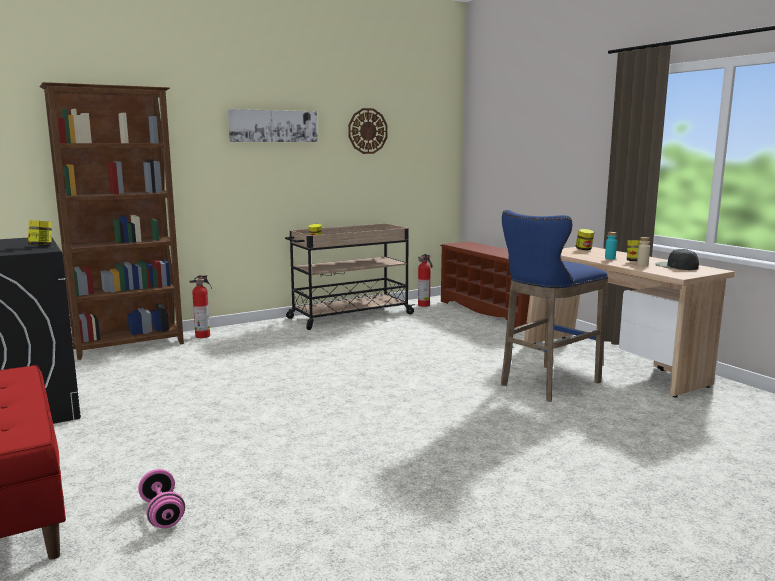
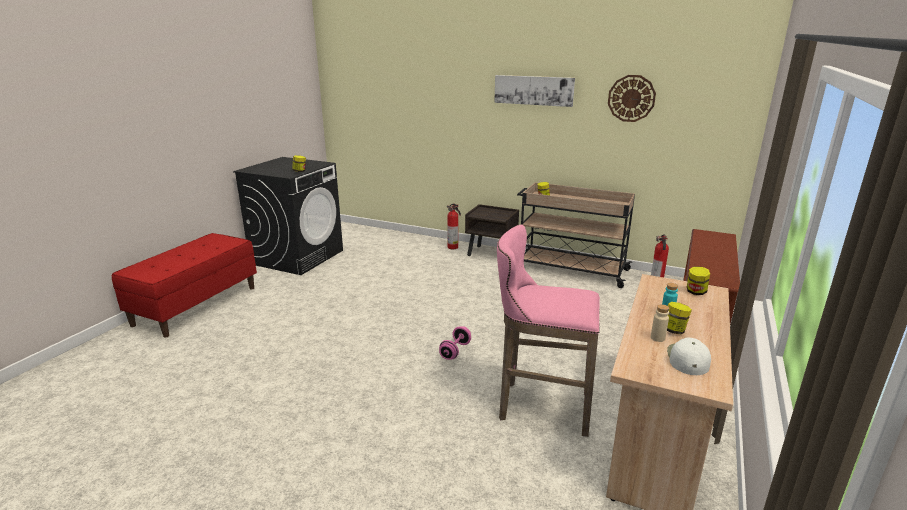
camera: 55 degrees right, 10 degrees up
brown bookcase [39,82,184,360] -> none
pink dumbbell [138,469,185,528] -> pink dumbbell moved to [439,326,471,360]
blue stool [501,210,608,402] -> pink stool [497,225,600,437]
black cap [655,249,699,270] -> white cap [667,338,711,375]
none -> brown nightstand [465,204,519,256]

